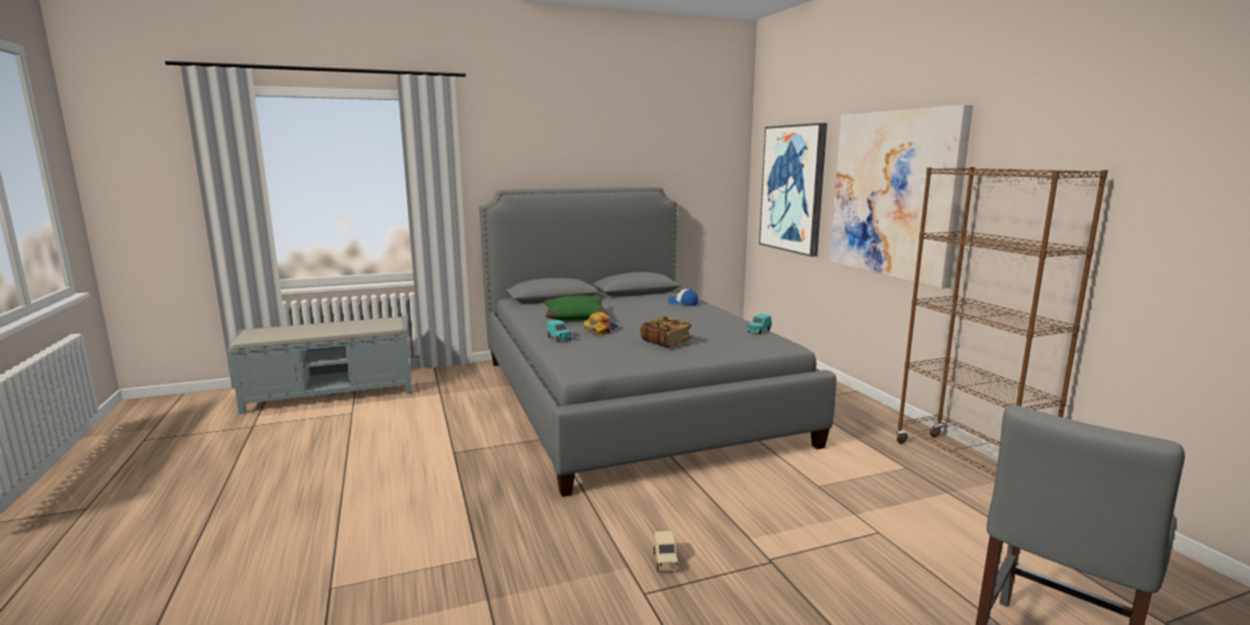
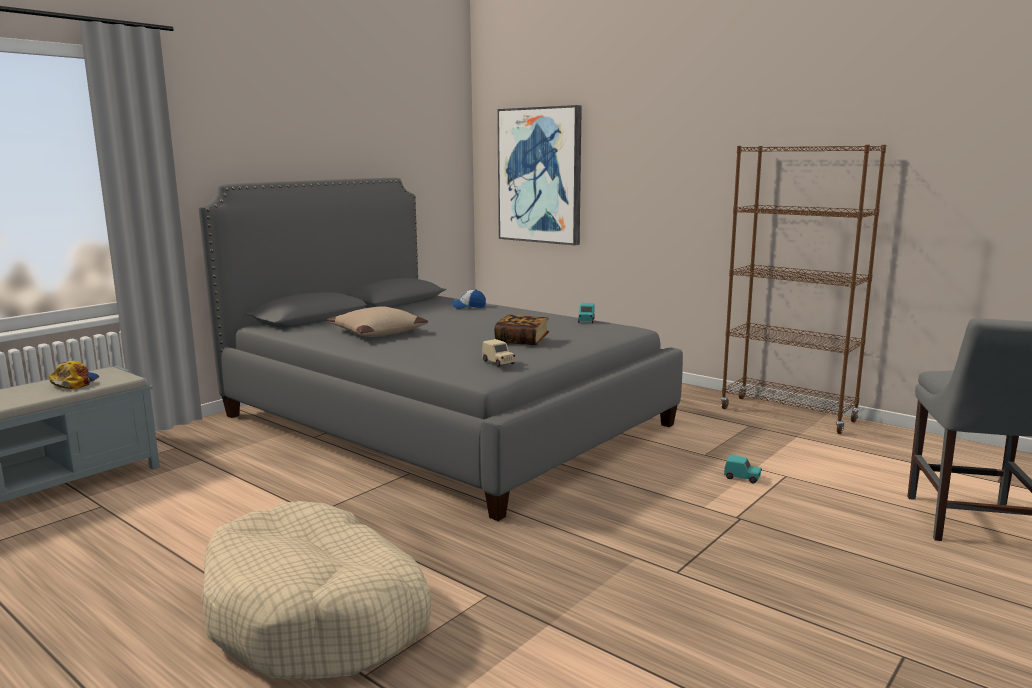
camera: 30 degrees left, 0 degrees up
green pillow [544,296,608,320] -> beige pillow [326,306,428,337]
turquoise toy car [547,320,571,342] -> turquoise toy car moved to [724,455,762,483]
cap [584,312,618,335] -> cap moved to [49,361,100,389]
beige toy car [654,531,679,572] -> beige toy car moved to [482,339,515,367]
picture [830,105,973,289] -> none
none -> beige dog bed [201,501,432,680]

